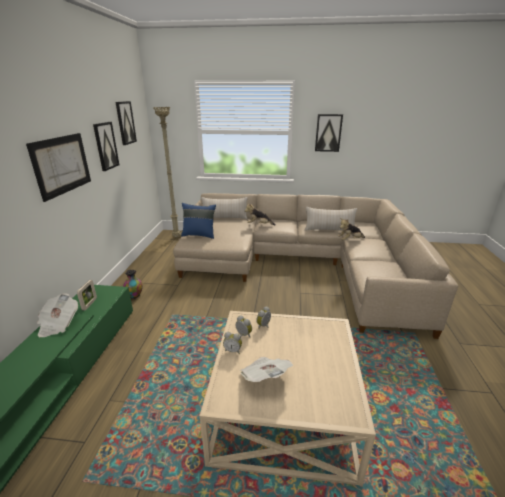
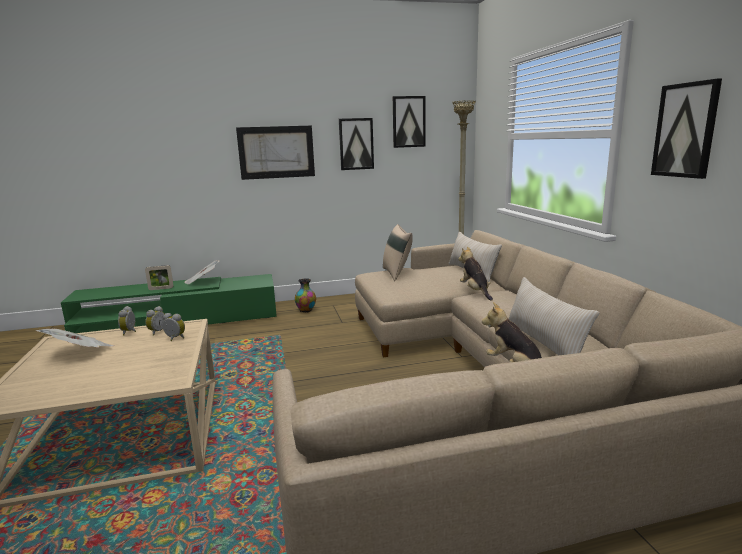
camera: 70 degrees right, 10 degrees down
picture frame [77,280,97,311] -> picture frame moved to [145,265,173,290]
blue pillow [181,203,216,239] -> beige pillow [383,224,413,281]

